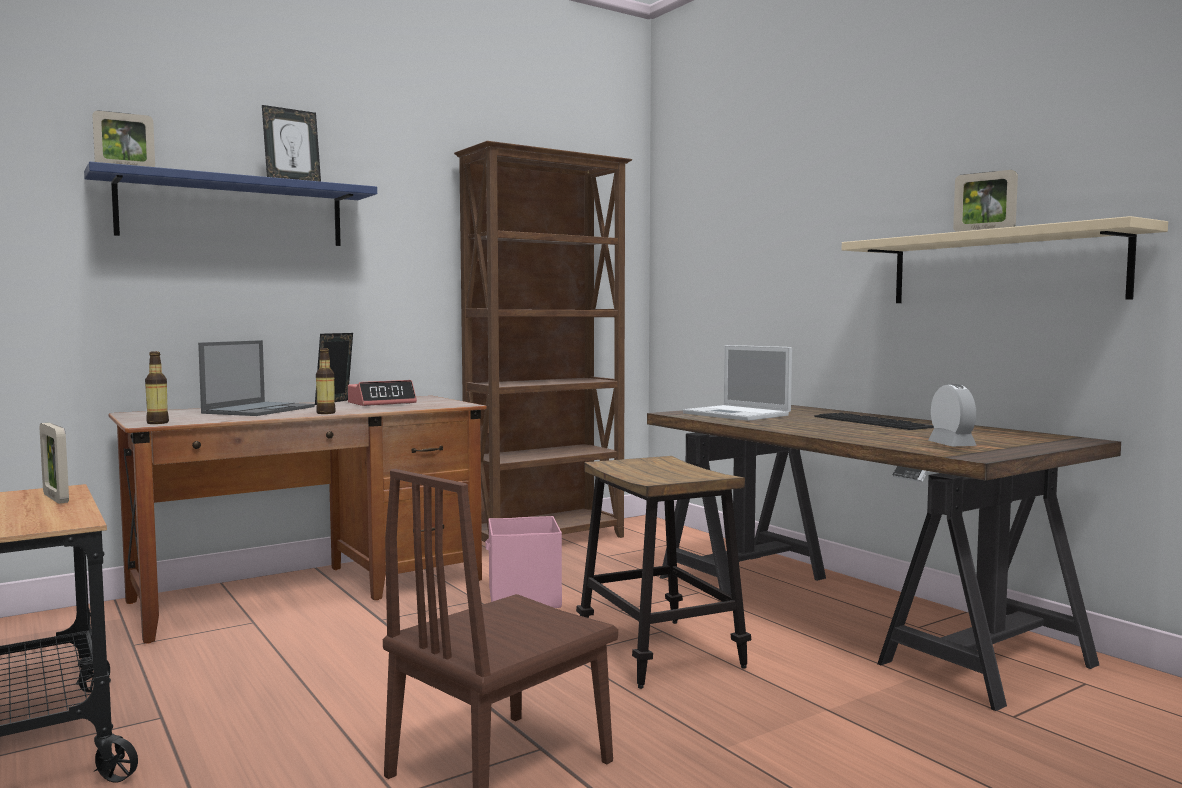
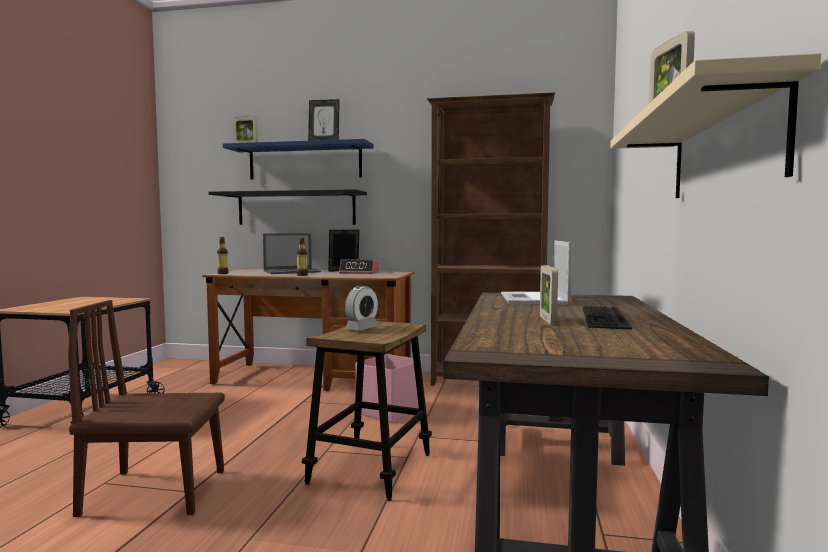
camera: 45 degrees right, 0 degrees up
picture frame [40,423,69,504] -> picture frame moved to [540,265,558,324]
alarm clock [928,384,977,446] -> alarm clock moved to [345,286,378,330]
none -> black shelf [209,189,367,225]

